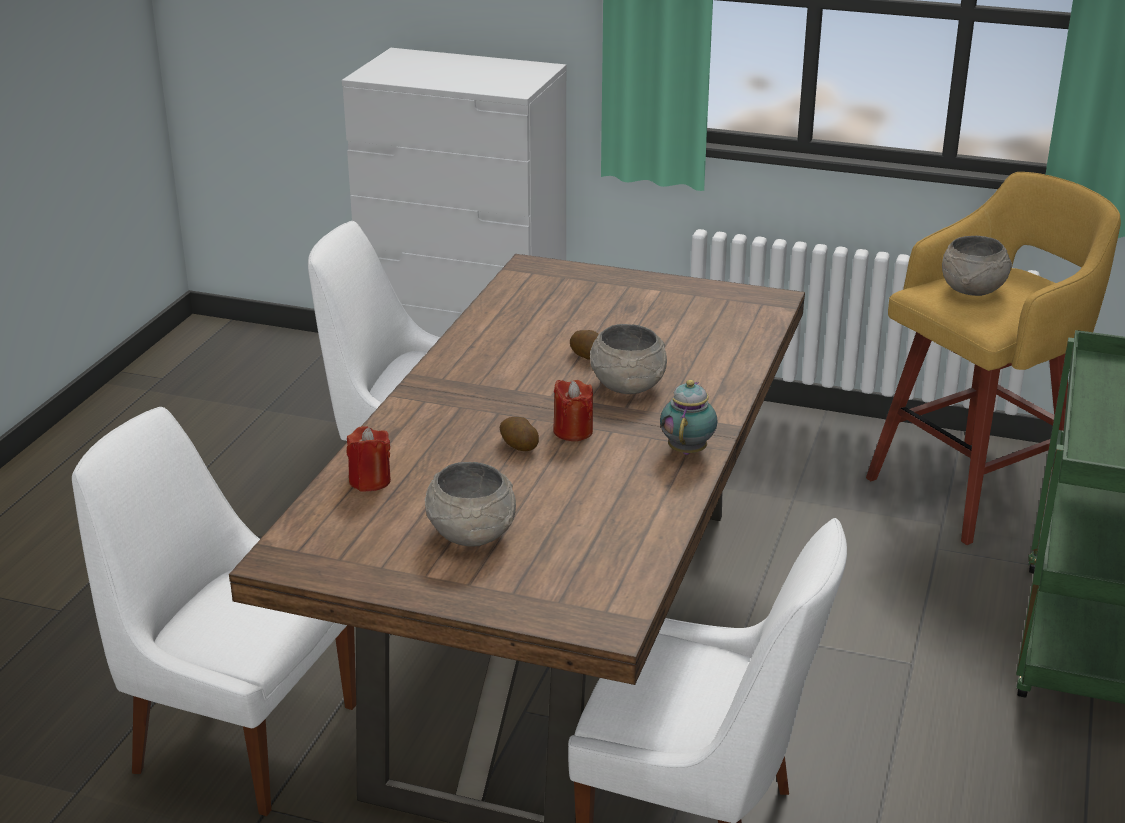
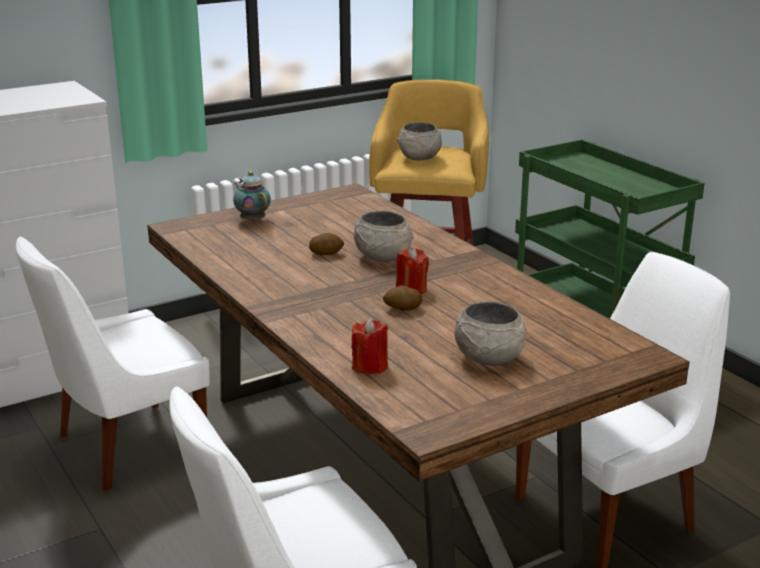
camera: 50 degrees left, 5 degrees down
teapot [660,380,718,455] -> teapot moved to [233,171,271,222]

